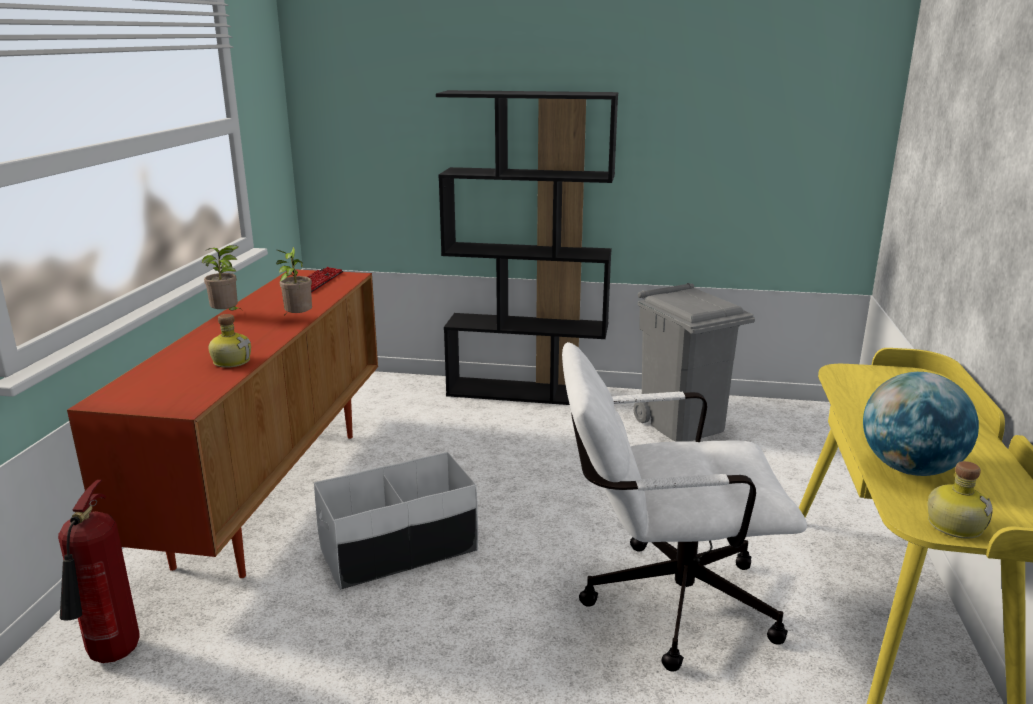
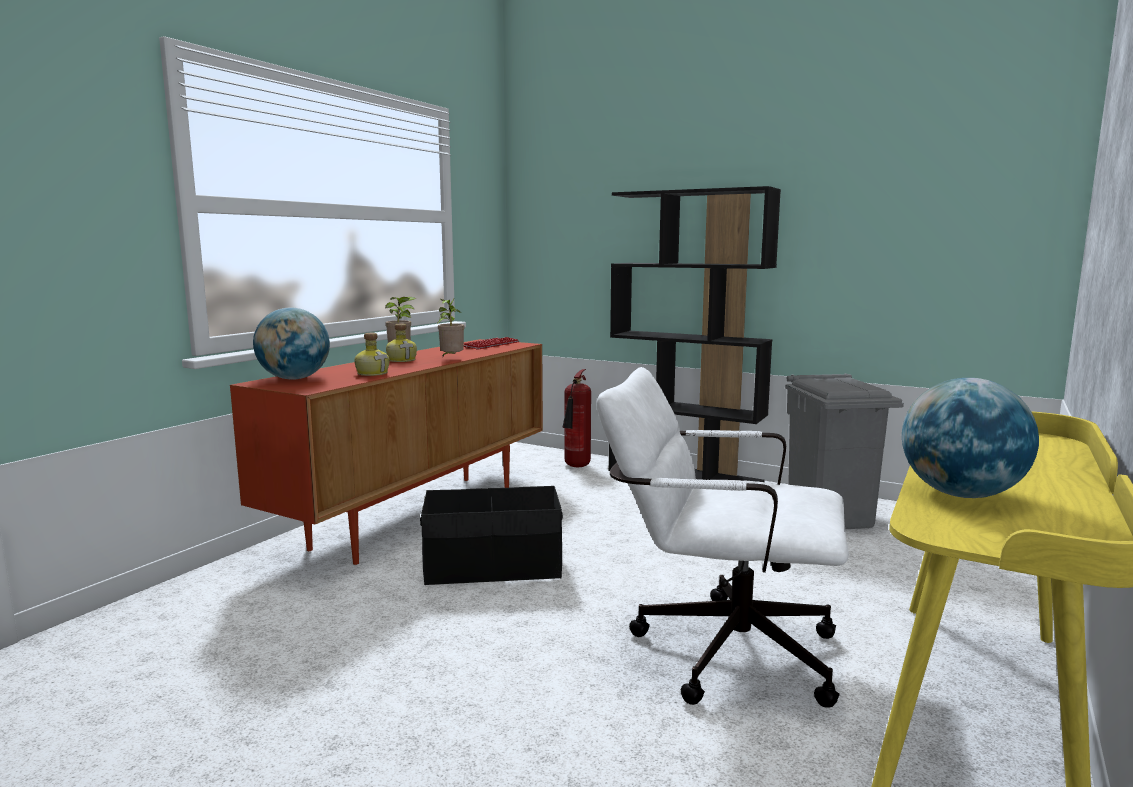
camera: 20 degrees right, 10 degrees down
fire extinguisher [58,480,140,663] -> fire extinguisher moved to [562,369,591,467]
white storage box [314,452,478,590] -> black storage box [420,486,563,585]
bottle [928,461,993,539] -> bottle moved to [386,324,417,362]
none -> globe [253,308,330,380]

